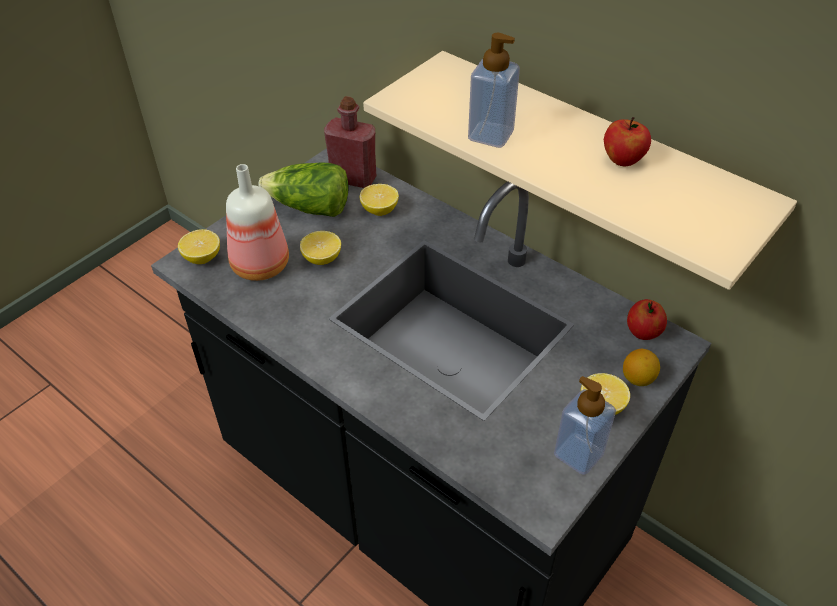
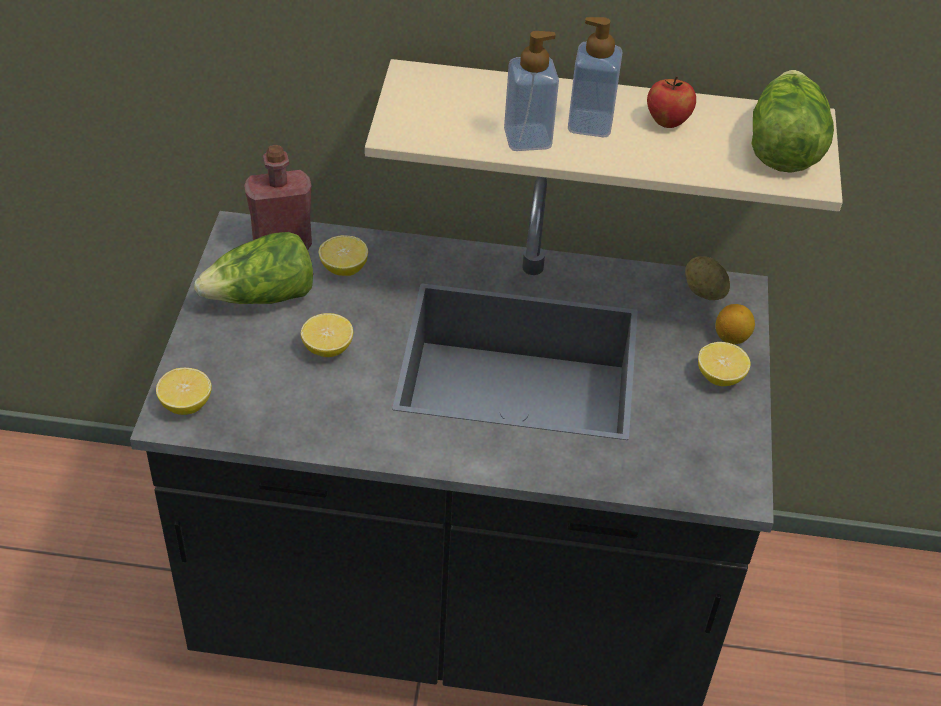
camera: 35 degrees left, 0 degrees up
bottle [226,164,289,281] -> none
soap dispenser [554,376,616,475] -> soap dispenser moved to [568,17,623,137]
apple [627,299,667,340] -> potato [685,256,730,300]
none -> lettuce [751,70,834,173]

